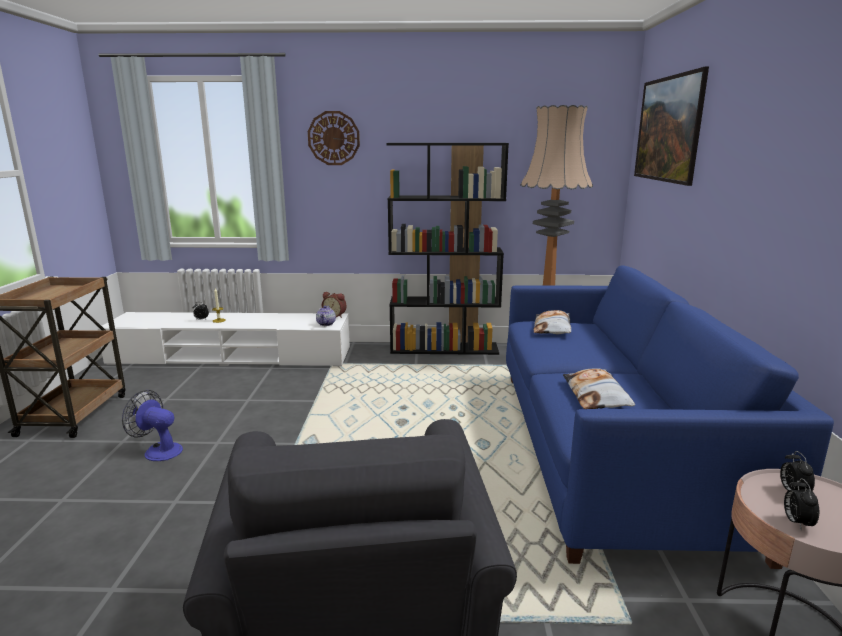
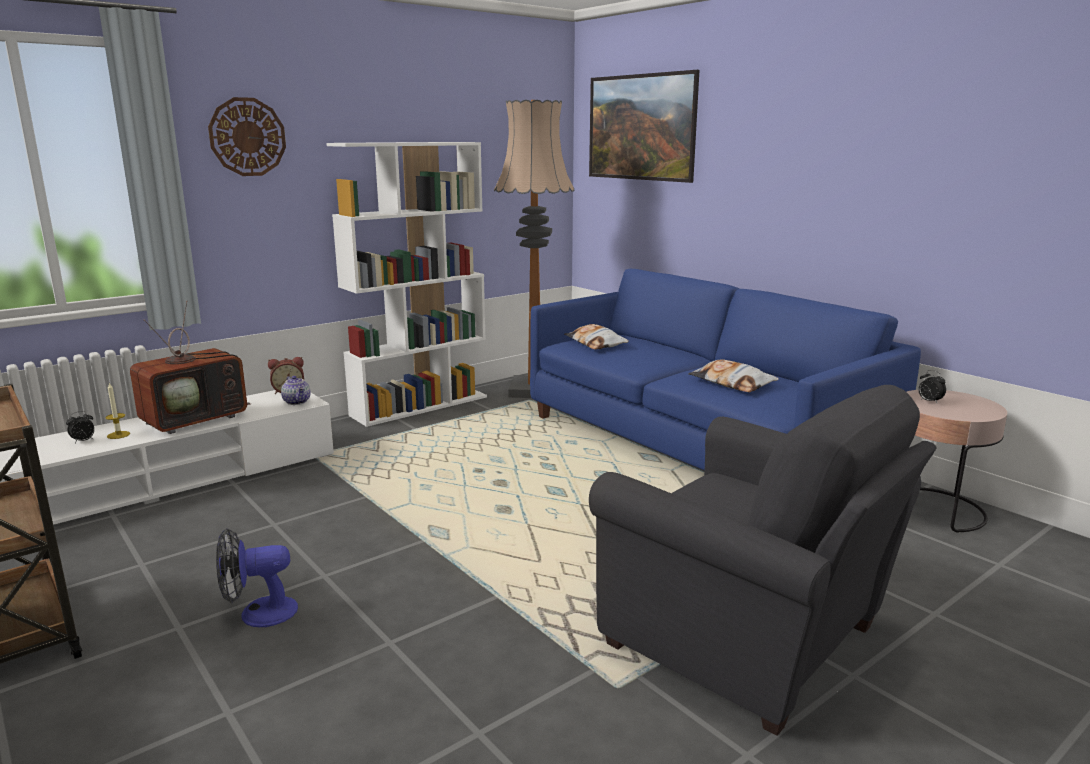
camera: 40 degrees left, 0 degrees up
black bookcase [387,143,509,355] -> white bookcase [326,142,487,427]
alarm clock [784,478,819,530] -> none
none -> television [130,300,251,434]

